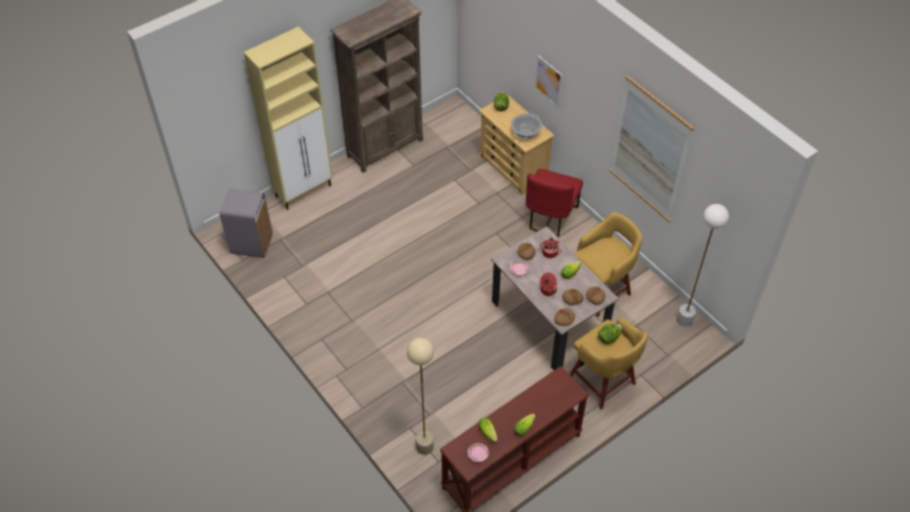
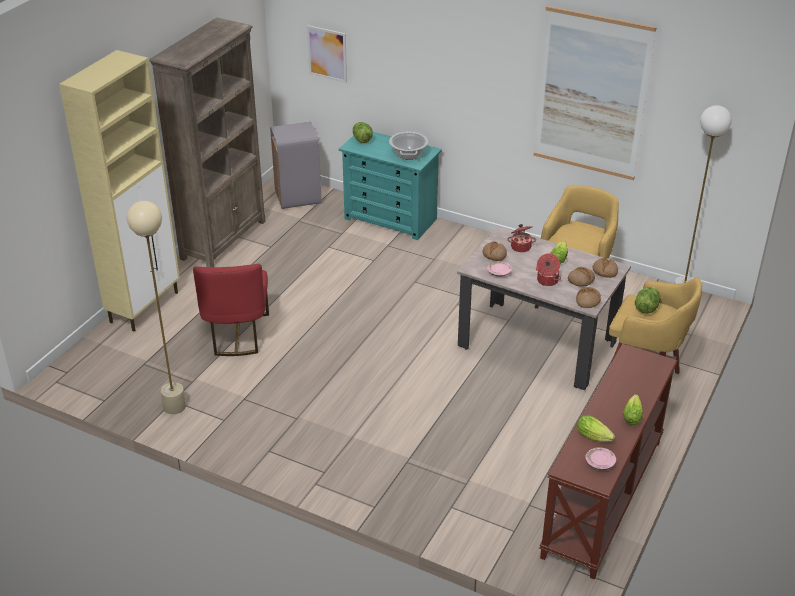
camera: 25 degrees left, 15 degrees down
grey trash can [220,189,273,258] -> grey trash can moved to [270,122,322,209]
beige floor lamp [407,338,434,455] -> beige floor lamp moved to [127,201,186,414]
beige dresser [479,95,555,195] -> turquoise dresser [339,132,442,240]
red chair [526,169,583,237] -> red chair moved to [193,264,269,356]
picture [535,55,563,108] -> picture moved to [307,25,347,83]

